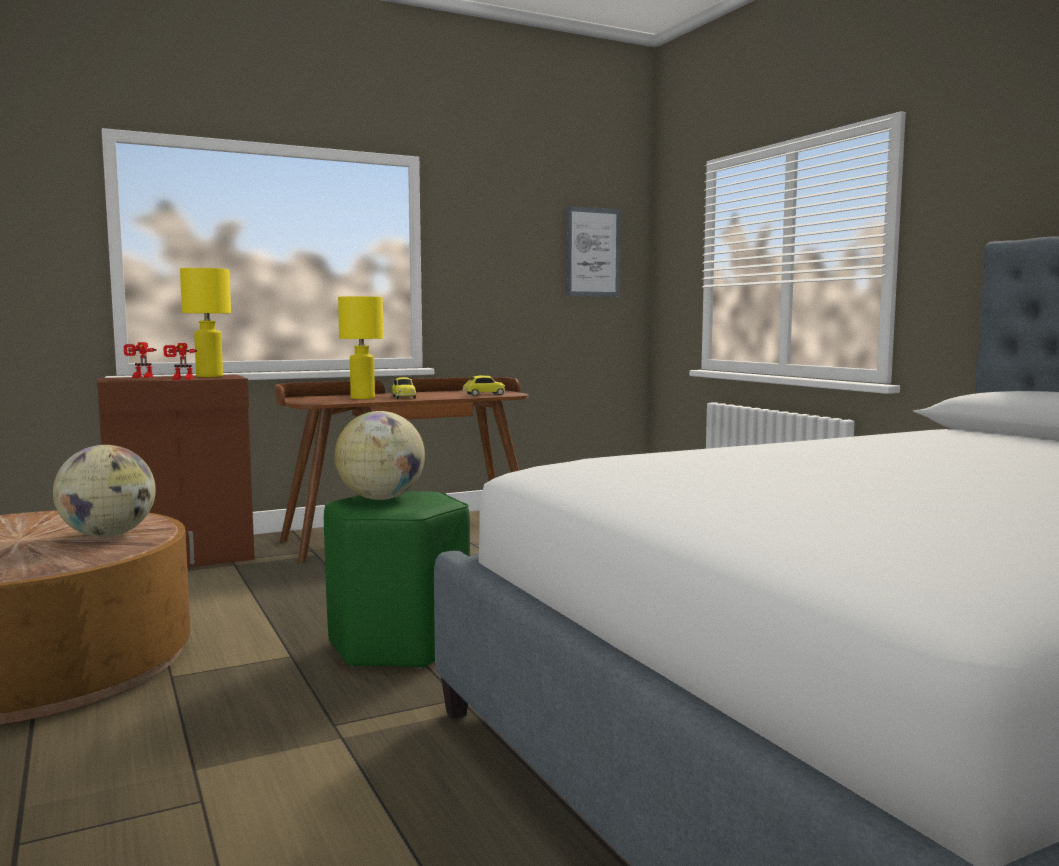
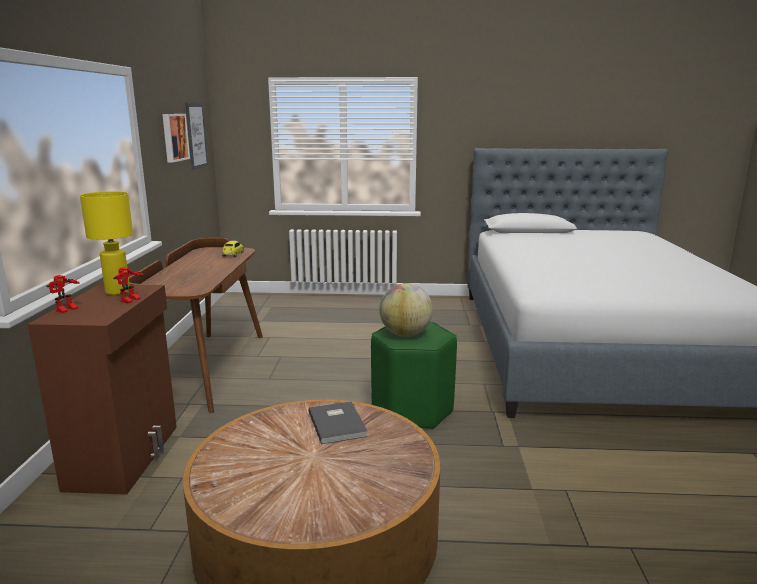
camera: 60 degrees left, 10 degrees up
globe [53,445,156,537] -> grey book [308,401,367,444]
yellow table lamp [338,296,383,399] -> none
toy car [392,377,416,399] -> none
none -> picture [162,114,190,163]

